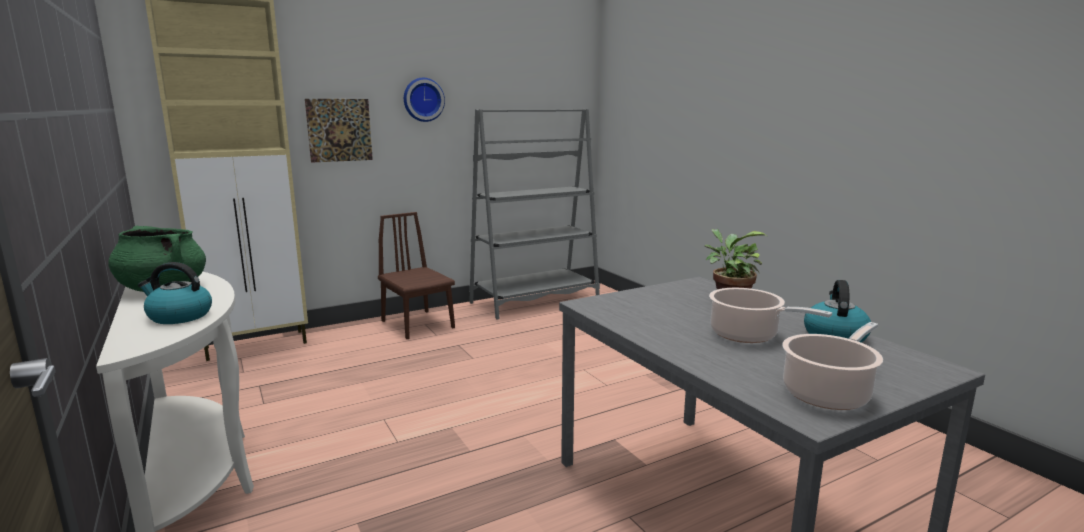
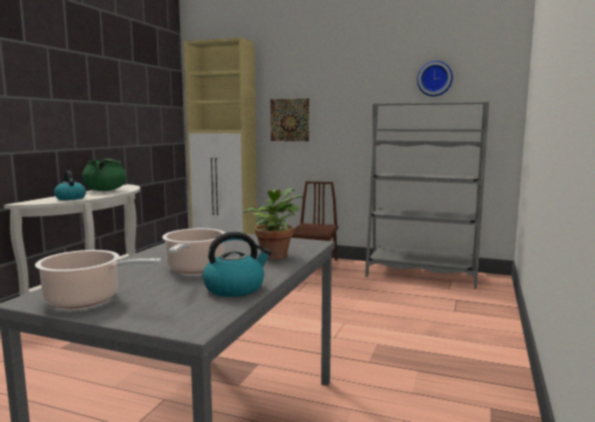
camera: 50 degrees right, 5 degrees down
wall clock [404,78,445,122] -> wall clock moved to [417,61,453,96]

